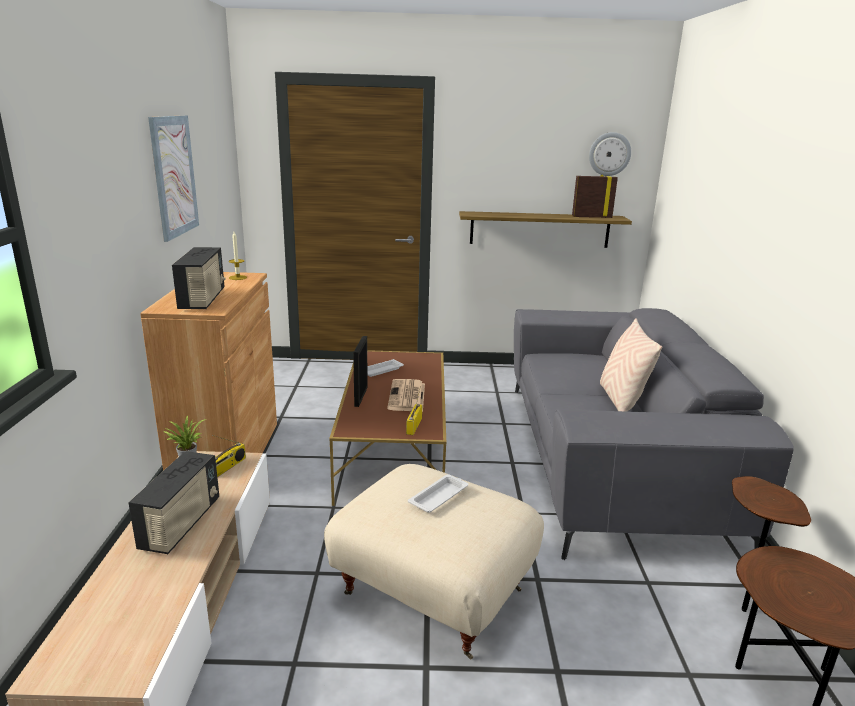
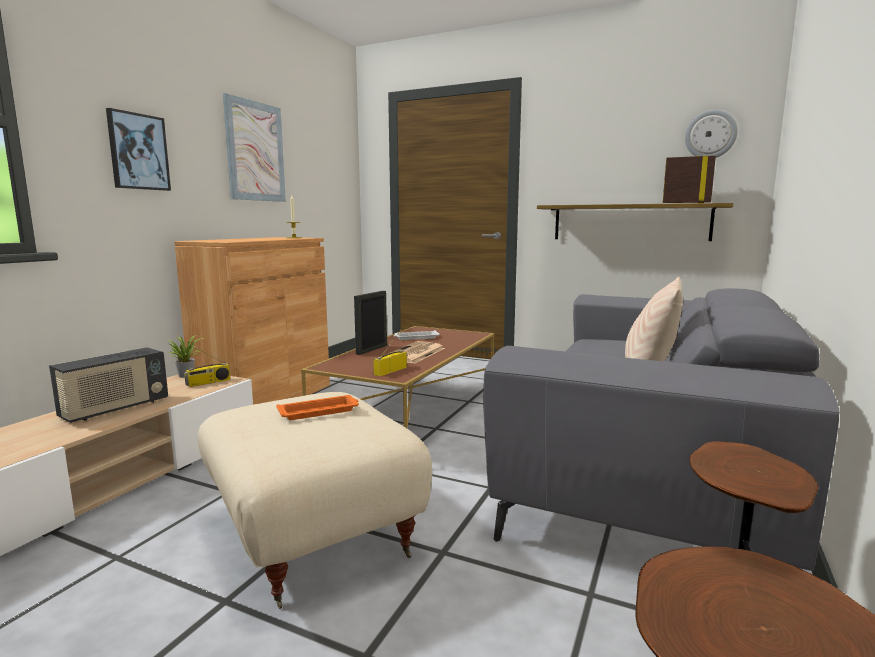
camera: 25 degrees right, 10 degrees down
radio [172,247,226,309] -> none
white tray [408,475,468,513] -> orange tray [276,395,359,420]
none -> picture [106,108,171,191]

